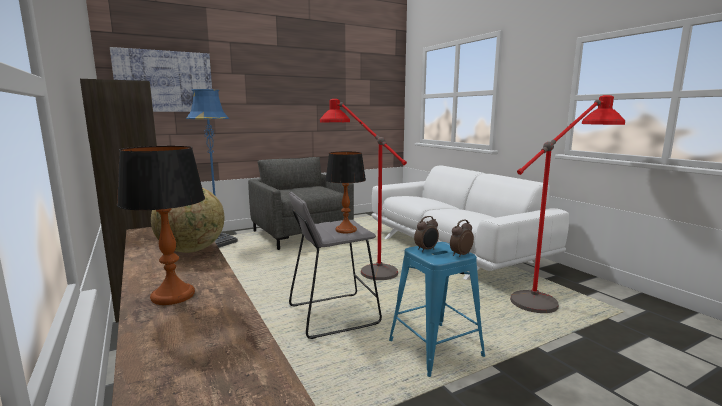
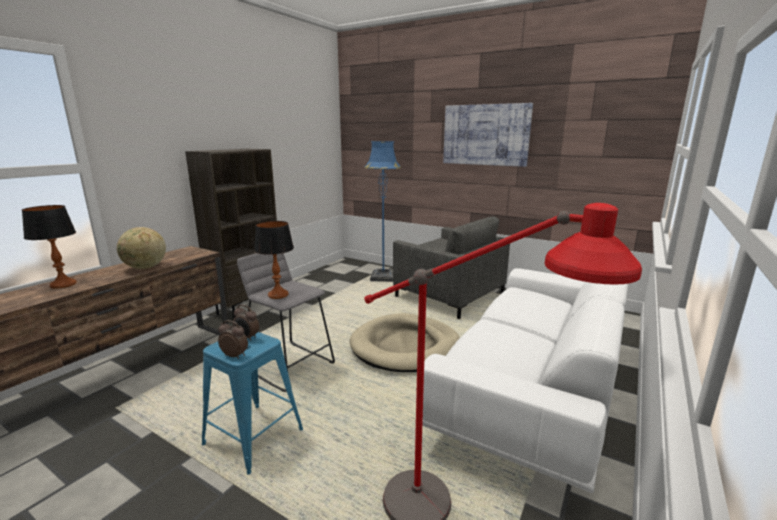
camera: 60 degrees right, 5 degrees up
picture [110,47,212,112] -> picture moved to [443,103,533,167]
grey armchair [248,157,354,250] -> grey armchair turned 105 degrees clockwise [393,216,510,319]
red floor lamp [320,99,407,280] -> beige dog bed [350,313,460,372]

